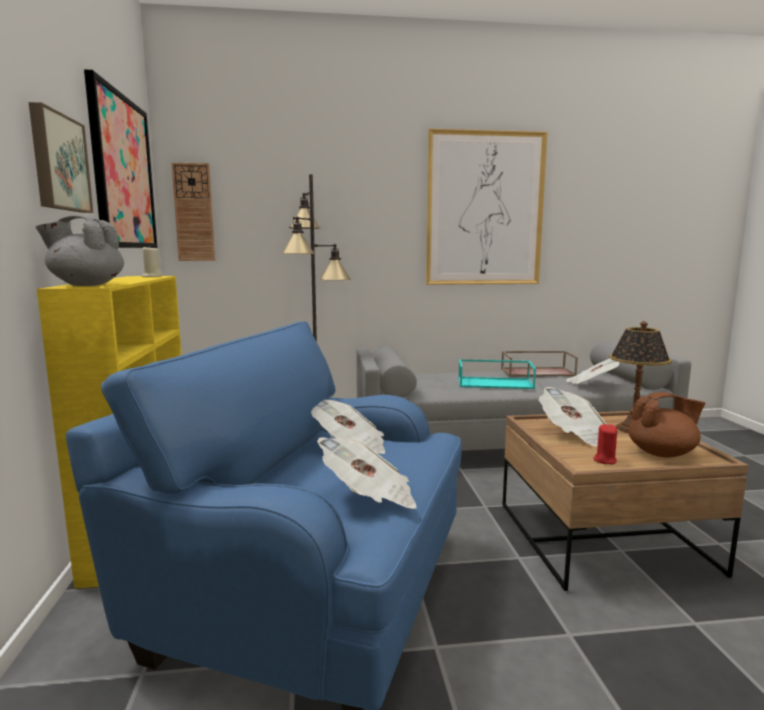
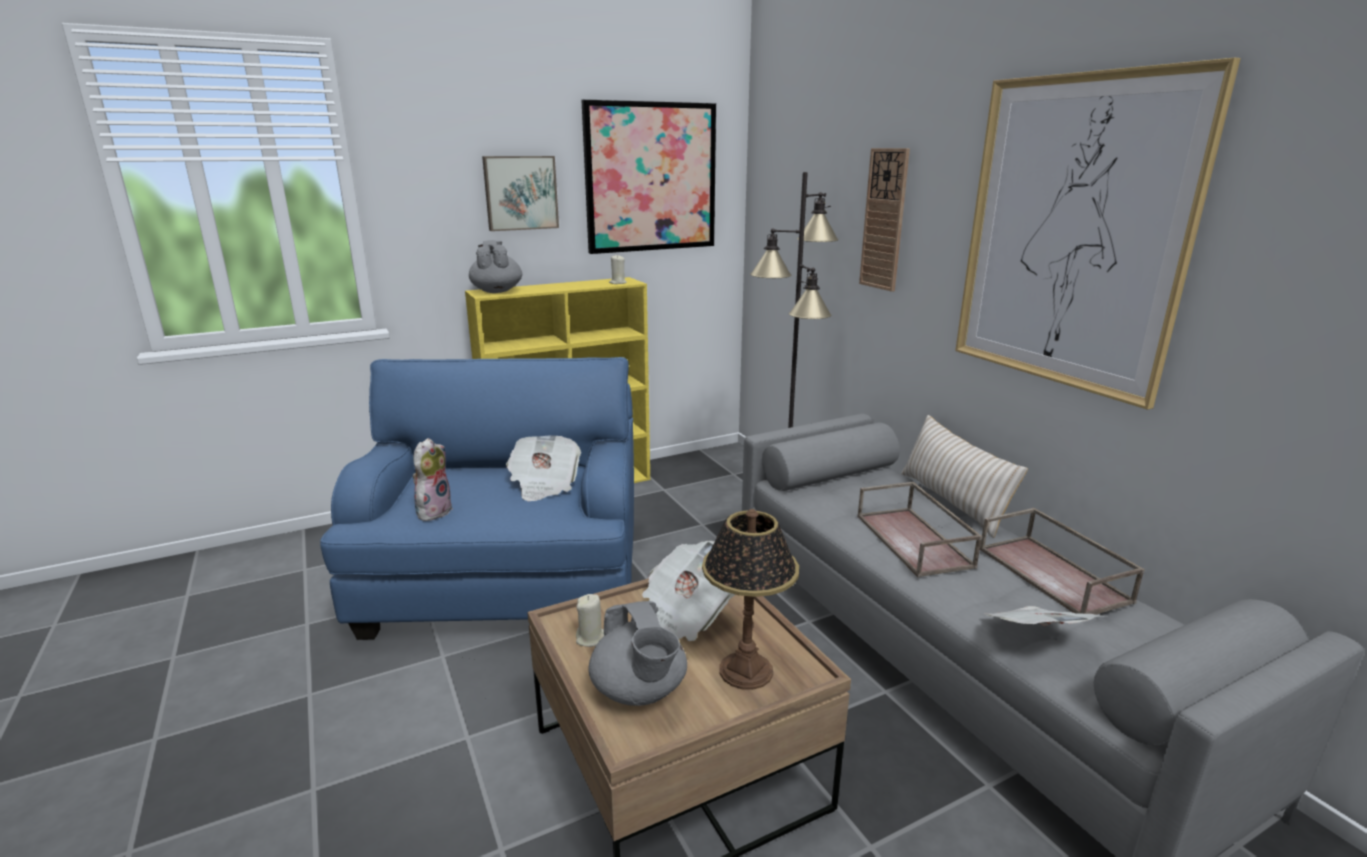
camera: 70 degrees right, 10 degrees up
wall clock [172,163,215,261] -> wall clock moved to [859,148,910,292]
newspaper [317,437,417,509] -> plush toy [413,438,453,521]
turquoise tray [458,359,536,389] -> brown tray [857,482,982,577]
red candle [593,424,617,464] -> beige candle [576,594,604,647]
brown teapot [628,392,705,458] -> grey teapot [589,601,687,706]
none -> beige pillow [901,415,1028,538]

